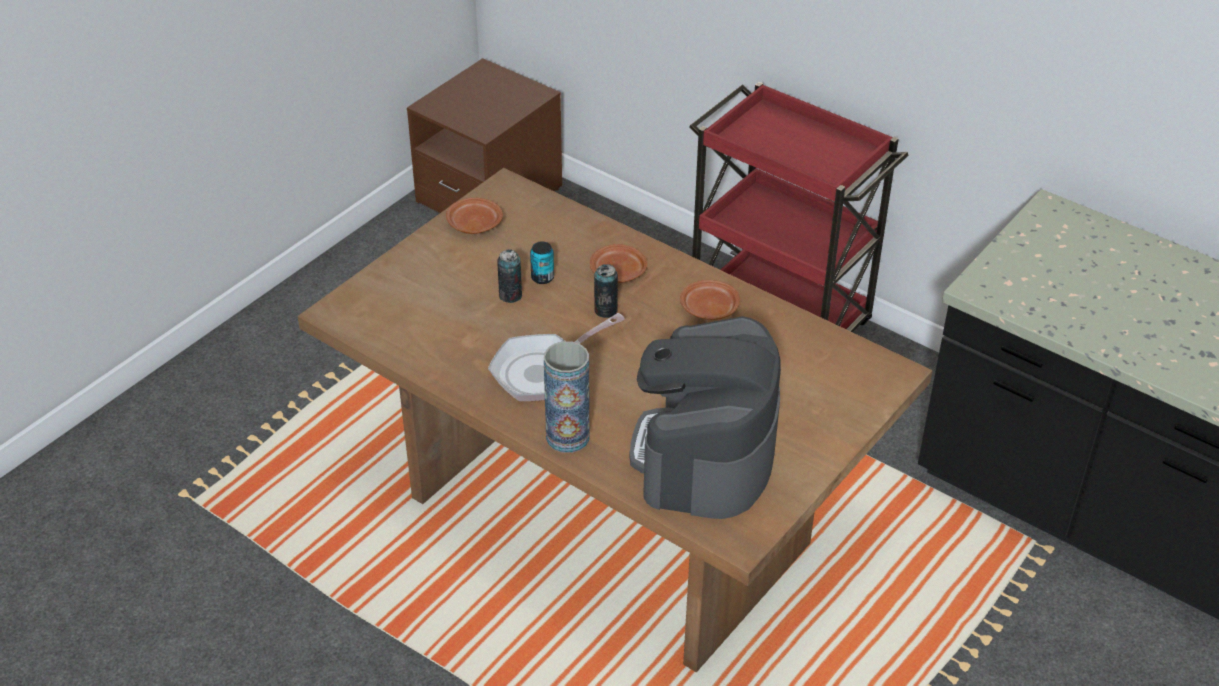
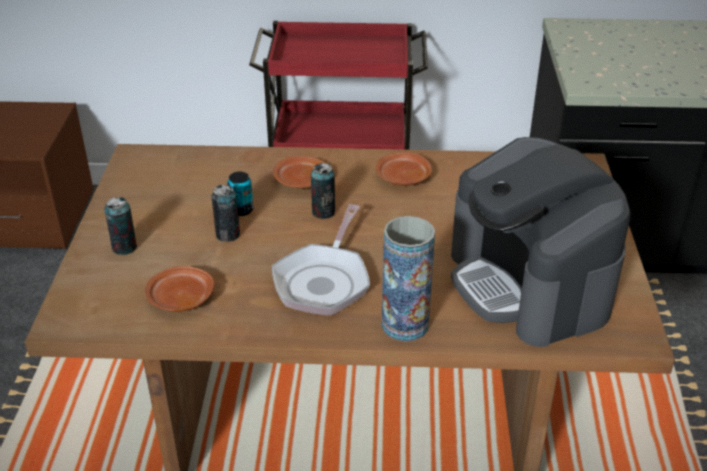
camera: 35 degrees left, 5 degrees down
brown plate [446,198,503,234] -> brown plate moved to [145,266,215,312]
none -> can [104,197,137,255]

